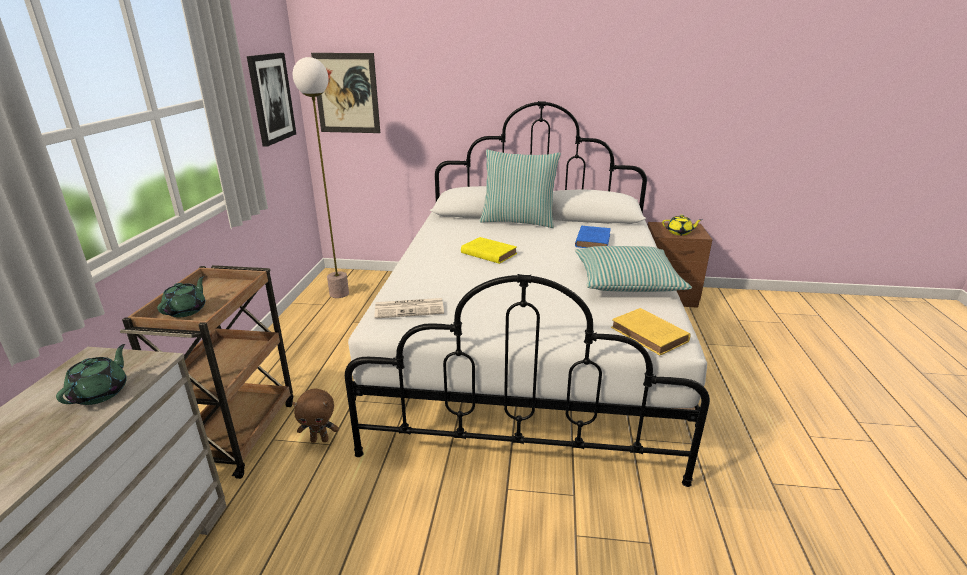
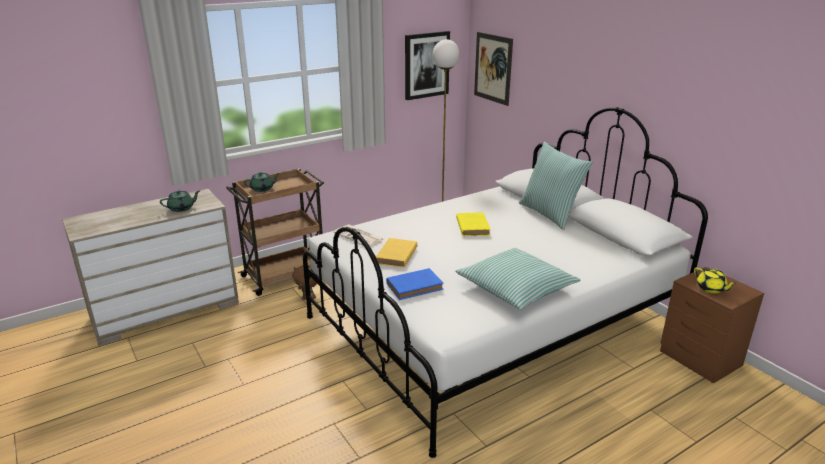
camera: 50 degrees right, 0 degrees up
blue book [575,226,611,248] -> blue book moved to [386,268,443,300]
yellow book [611,308,691,355] -> yellow book moved to [376,238,417,268]

